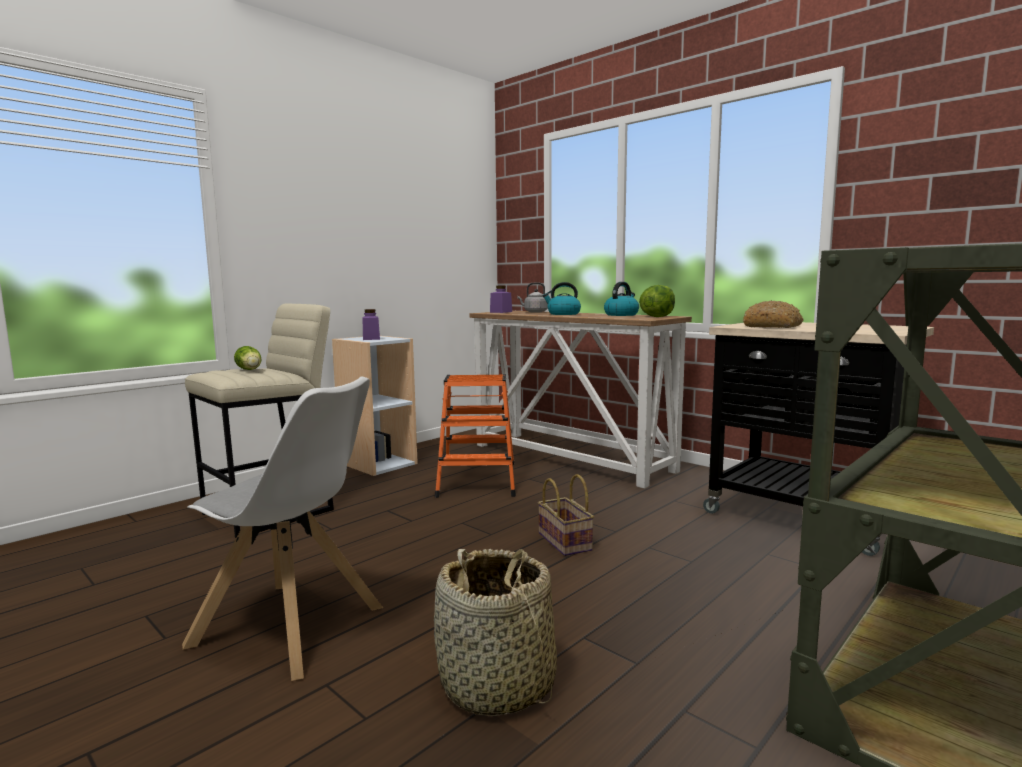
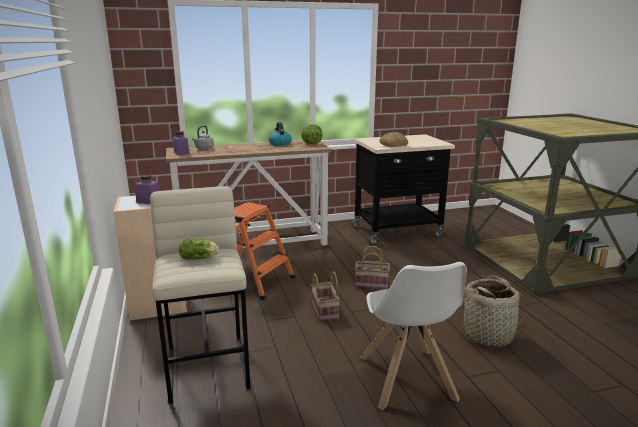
camera: 60 degrees left, 10 degrees up
chair [182,377,383,681] -> chair turned 120 degrees clockwise [360,262,467,410]
kettle [543,282,581,315] -> none
none -> basket [311,271,340,321]

